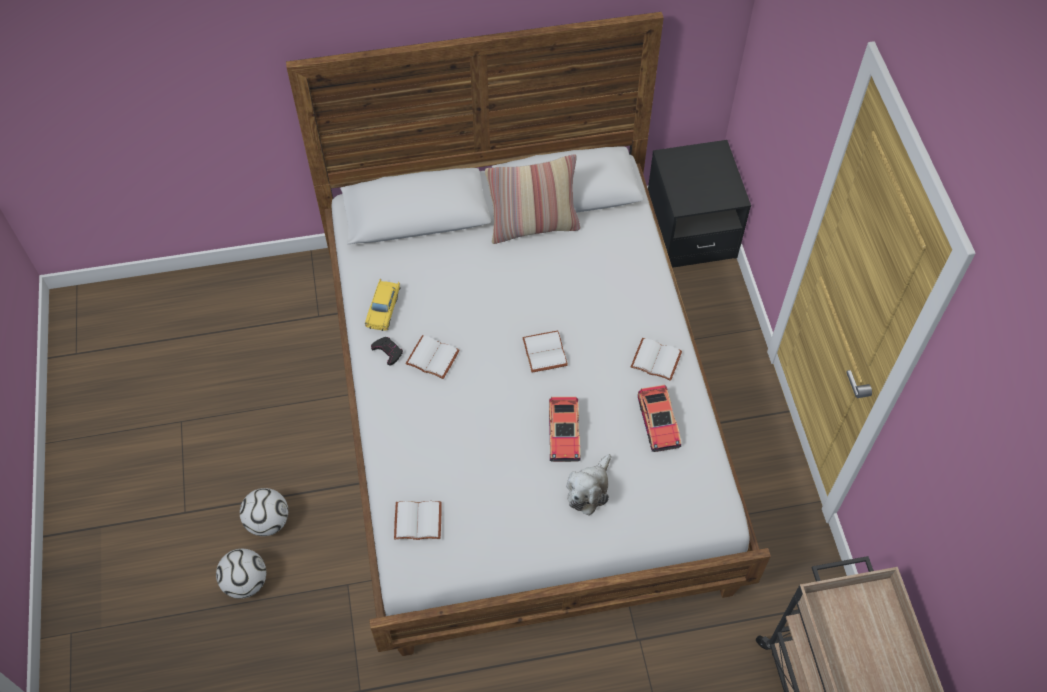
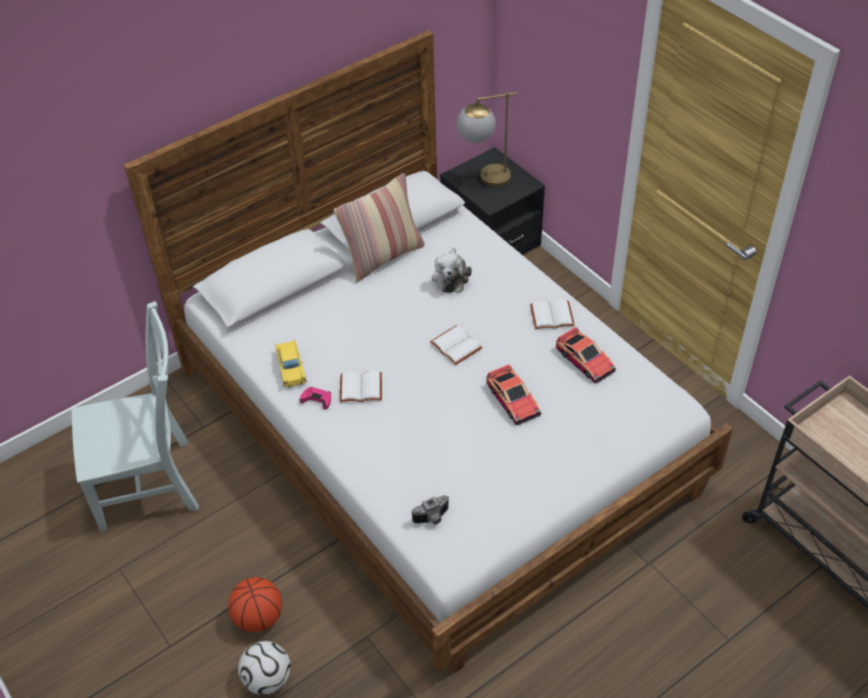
camera: 25 degrees left, 10 degrees down
football [240,488,288,536] -> basketball [228,577,282,632]
black game controller [371,337,403,366] -> pink game controller [300,387,331,409]
white book [394,501,442,540] -> camera [411,495,449,524]
plush toy [566,454,611,515] -> plush toy moved to [432,248,472,293]
none -> grey chair [72,301,199,532]
none -> table lamp [457,92,517,187]

